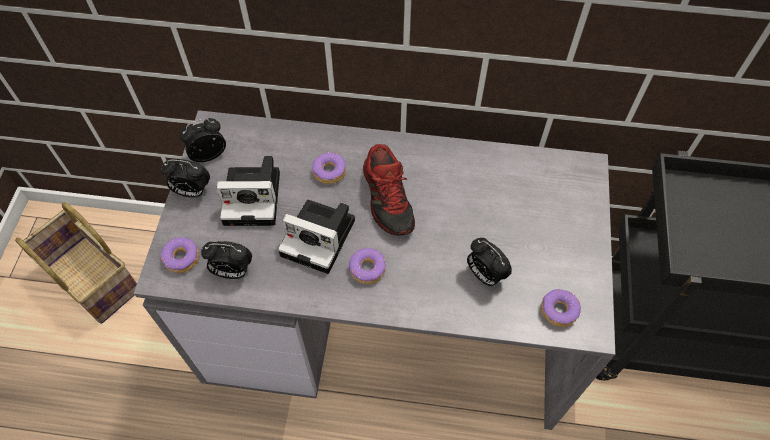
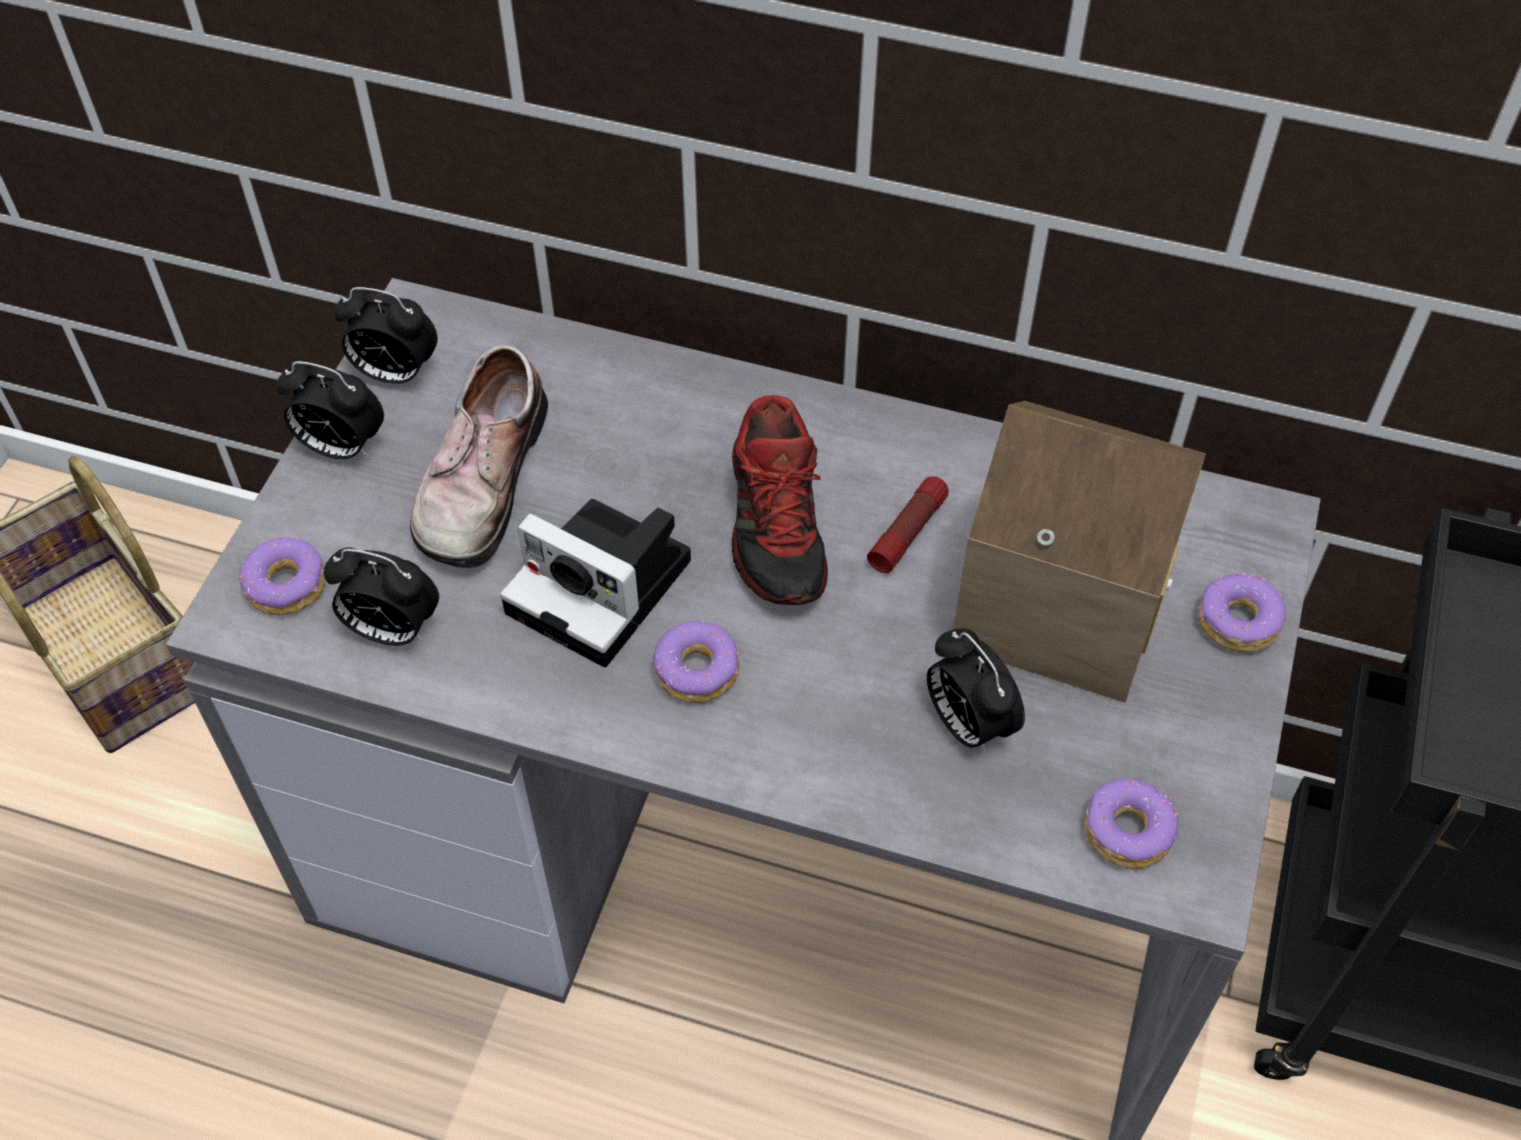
camera: 10 degrees right, 5 degrees down
alarm clock [180,118,226,162] -> alarm clock turned 150 degrees counterclockwise [334,287,438,384]
camera [216,156,280,226] -> shoe [410,345,548,568]
donut [312,152,346,184] -> donut moved to [1199,572,1286,653]
none -> flashlight [867,476,949,573]
none -> toy house [953,401,1206,703]

